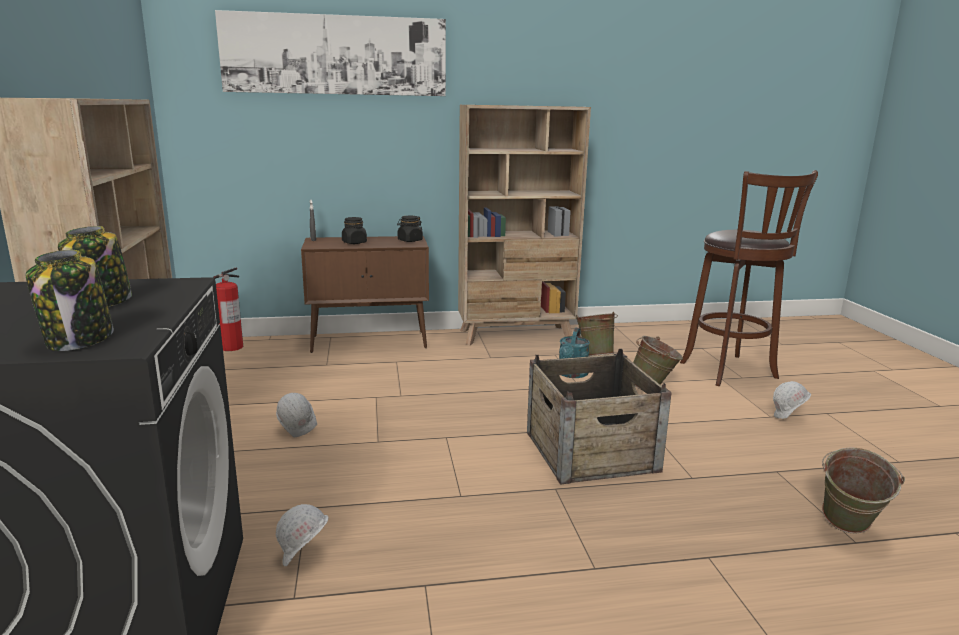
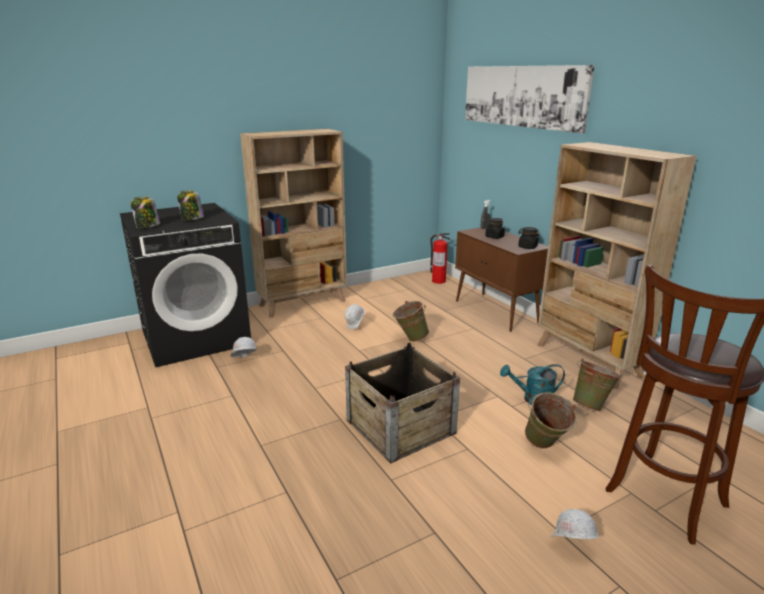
camera: 70 degrees right, 5 degrees up
green bucket [822,447,905,534] -> green bucket moved to [393,301,429,342]

